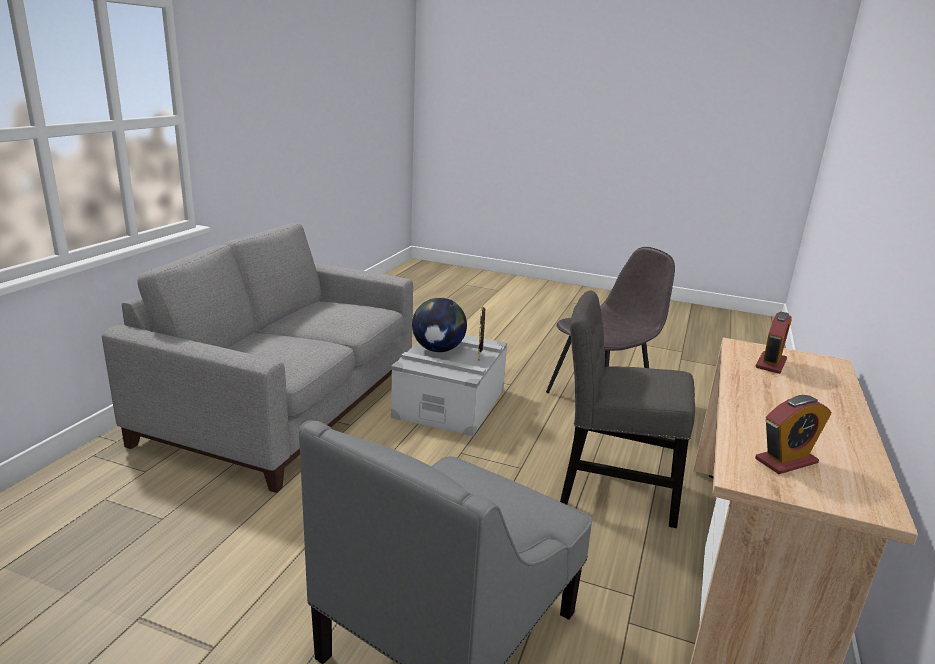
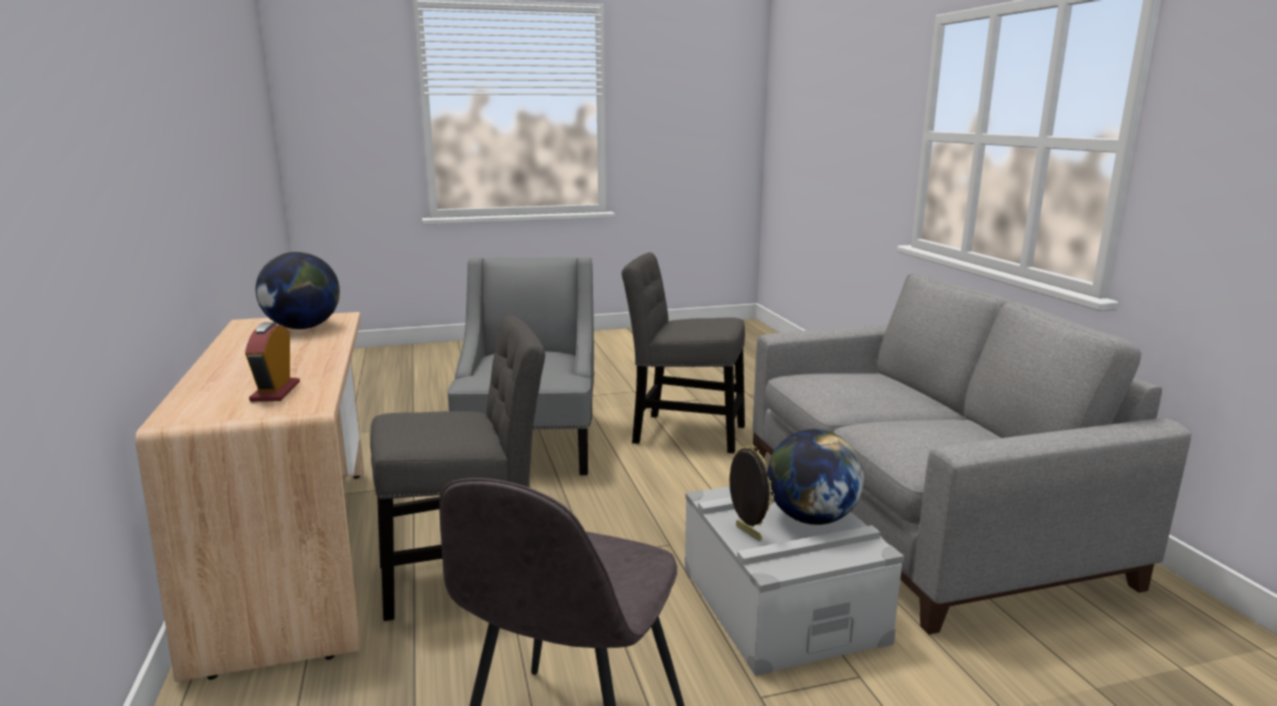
camera: 145 degrees right, 5 degrees down
alarm clock [755,395,831,474] -> globe [256,252,340,329]
none -> grey chair [622,252,745,454]

